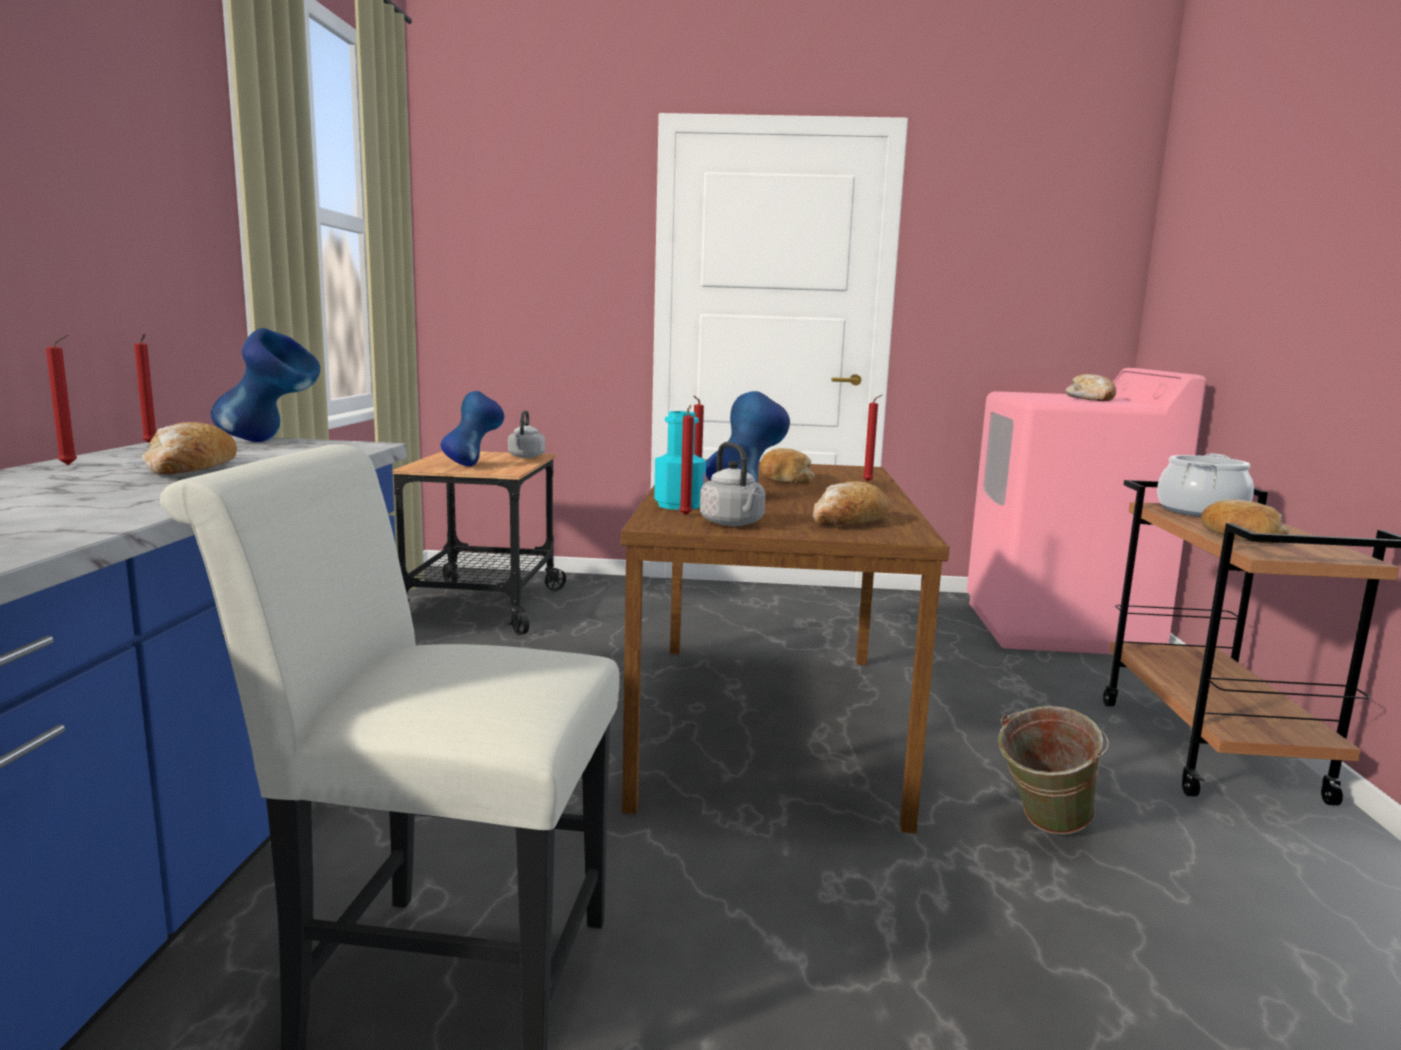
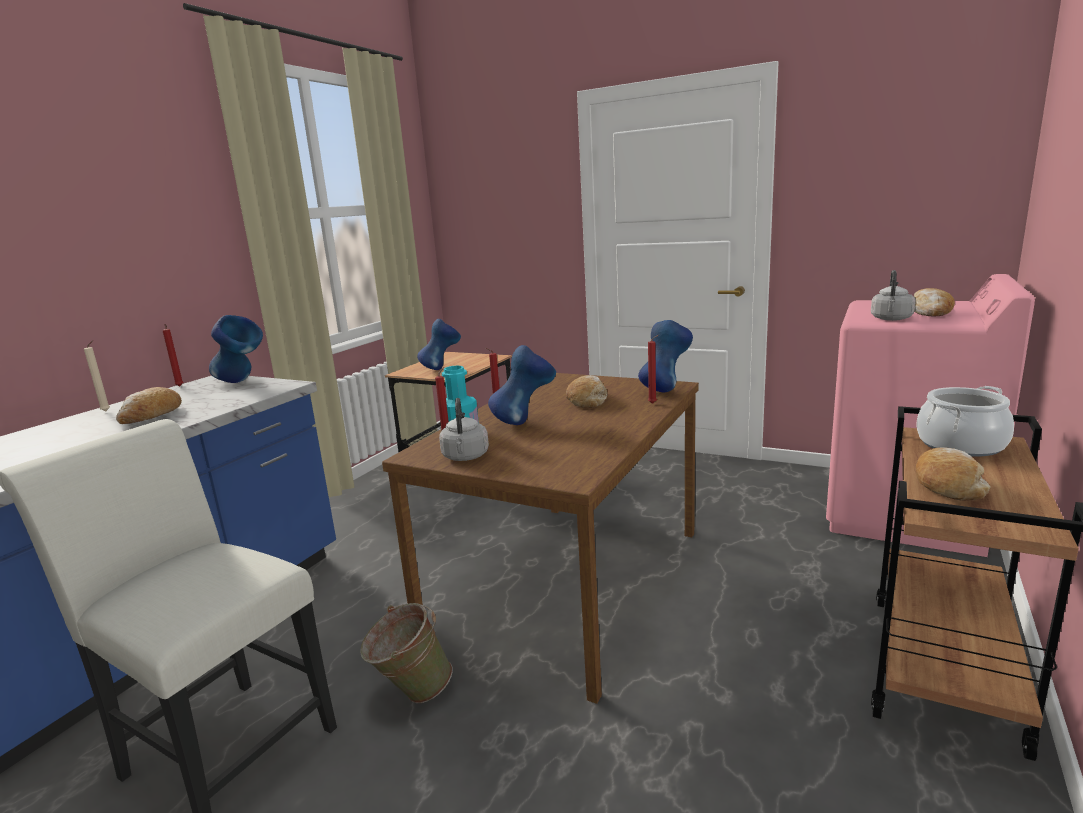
camera: 25 degrees right, 5 degrees up
red candle [46,334,77,465] -> beige candle [84,340,110,411]
grey kettle [508,410,545,458] -> grey kettle moved to [871,270,915,321]
bread [813,481,890,525] -> none
green bucket [998,706,1109,835] -> green bucket moved to [360,603,453,703]
none -> blue vase [638,320,693,392]

